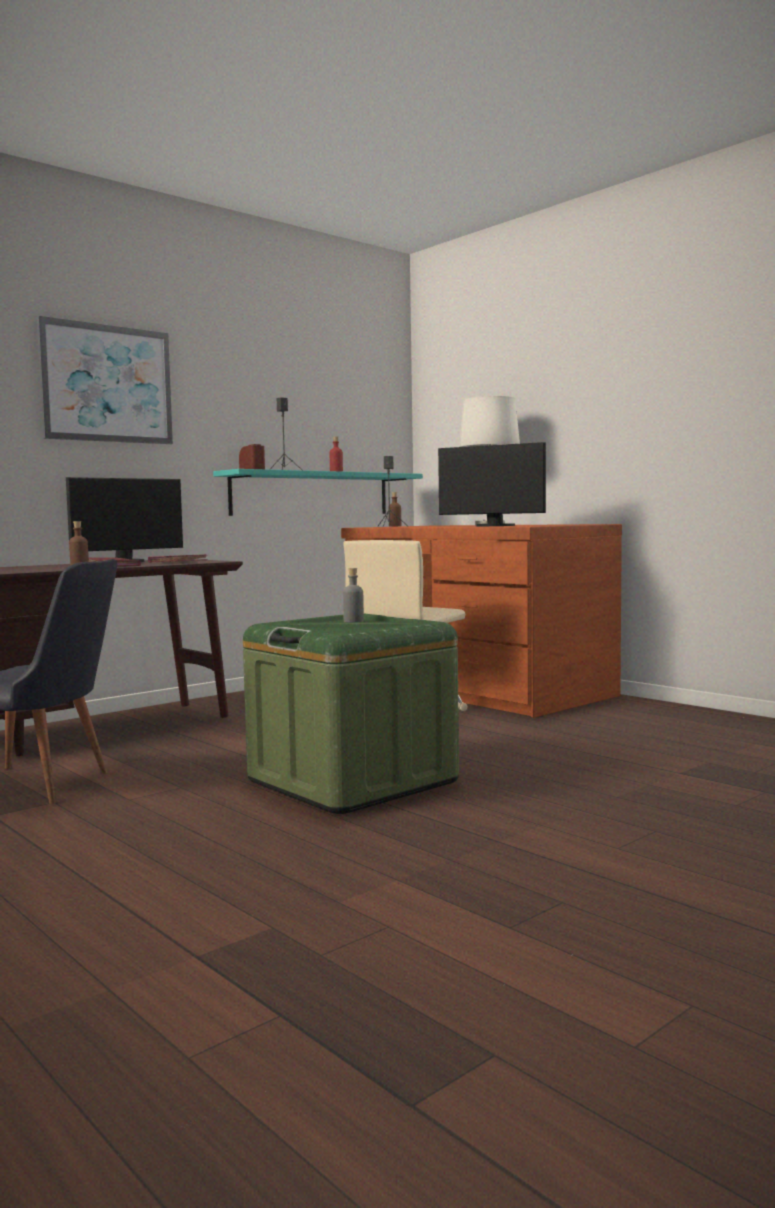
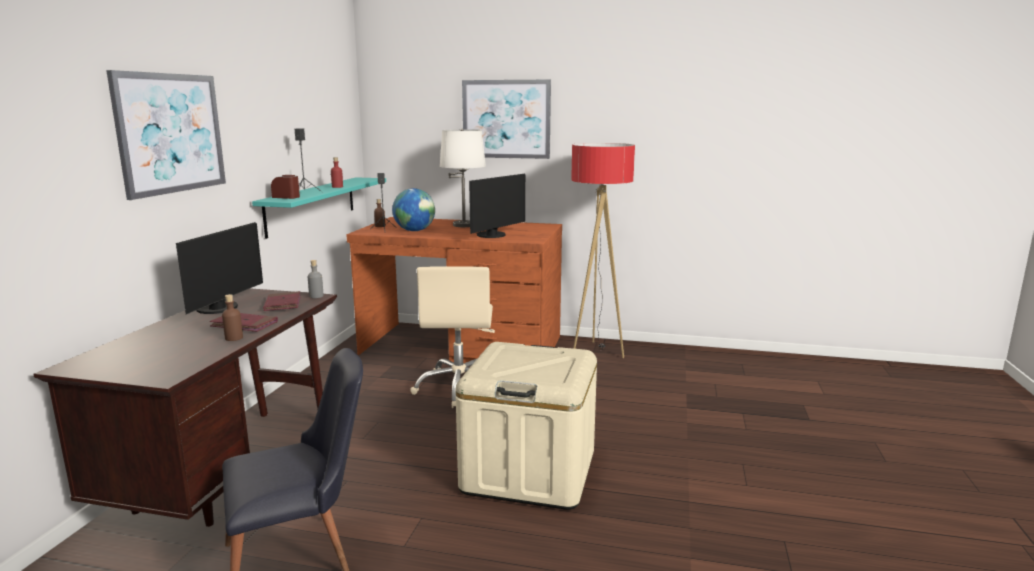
camera: 35 degrees left, 10 degrees up
green storage box [243,613,459,814] -> beige storage box [456,342,597,510]
grey bottle [343,568,364,622] -> grey bottle moved to [308,260,323,298]
monitor [438,442,546,526] -> monitor turned 45 degrees counterclockwise [469,174,525,238]
none -> globe [392,188,435,231]
none -> picture [462,80,551,159]
none -> floor lamp [571,143,635,358]

